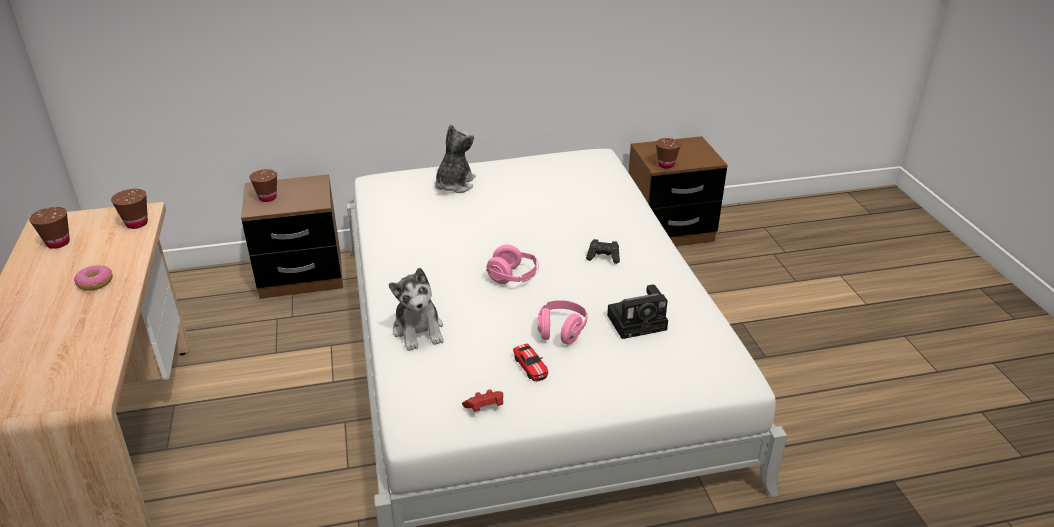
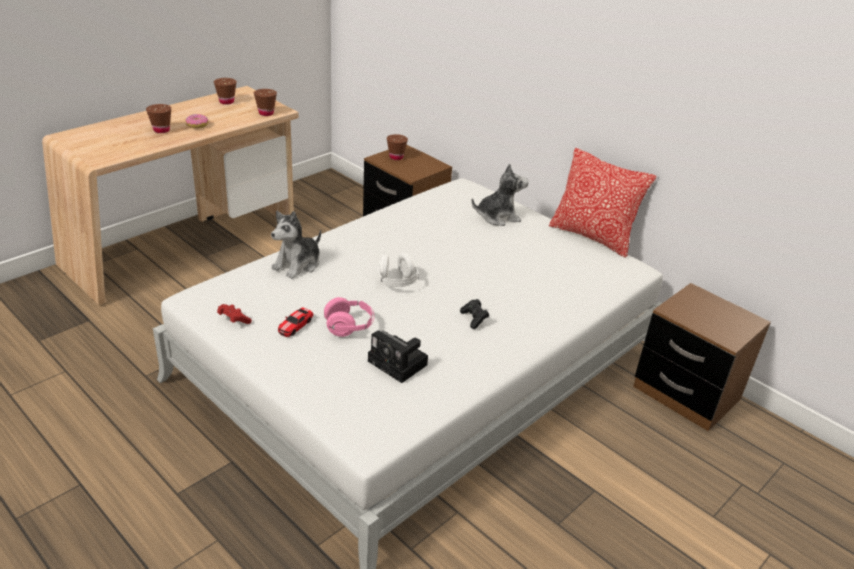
camera: 55 degrees right, 0 degrees up
pink headphones [486,245,539,284] -> white headphones [378,253,419,287]
brown cup [656,138,681,169] -> brown cup moved to [146,104,171,133]
none -> pillow [549,148,656,258]

